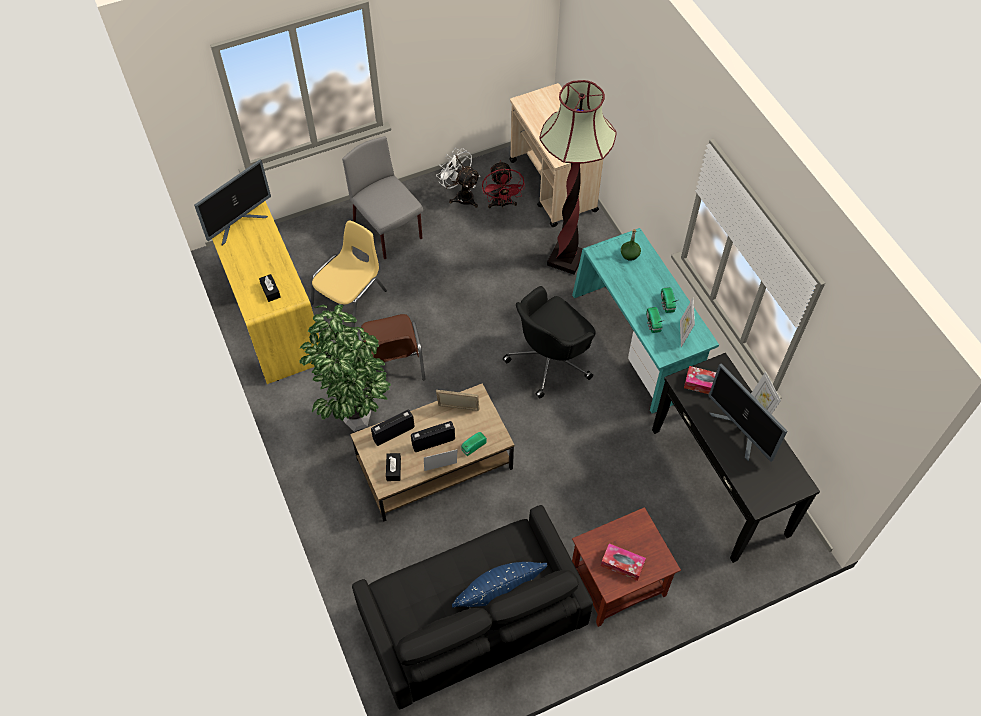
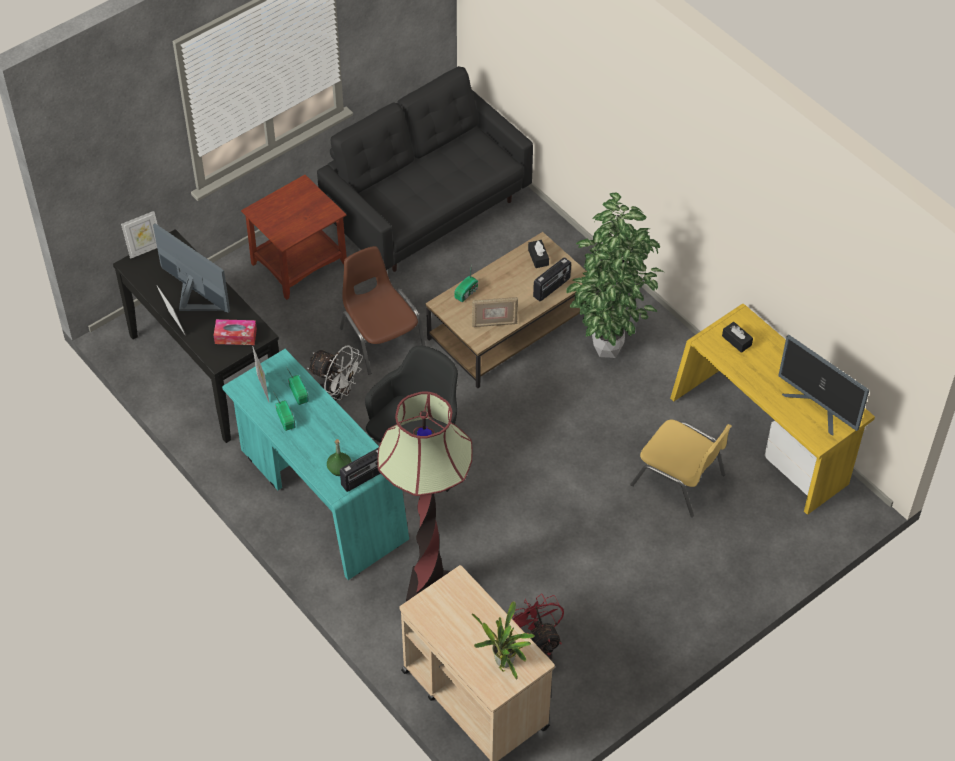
camera: 165 degrees right, 5 degrees down
monitor [194,160,271,245] -> monitor turned 75 degrees counterclockwise [778,334,869,436]
yellow chair [311,220,387,327] -> yellow chair turned 75 degrees counterclockwise [631,420,732,517]
grey chair [342,136,423,259] -> none
brown chair [358,314,425,380] -> brown chair moved to [340,246,426,375]
radio [411,421,455,452] -> radio moved to [340,447,381,492]
picture frame [424,449,457,471] -> picture frame moved to [121,211,158,259]
white fan [436,148,480,208] -> white fan moved to [307,345,363,401]
blue pillow [452,562,548,608] -> none
tissue box [601,543,646,581] -> none
none -> potted plant [472,601,535,679]

